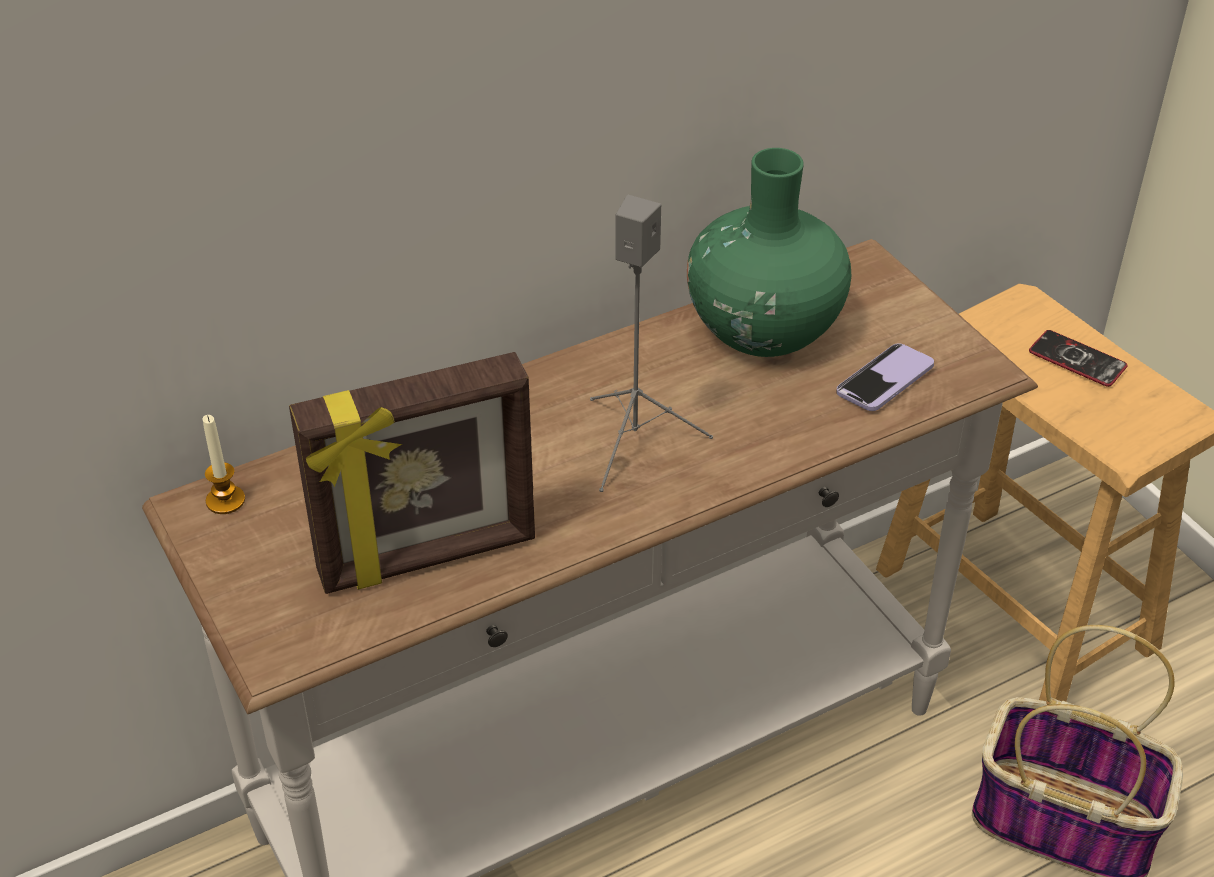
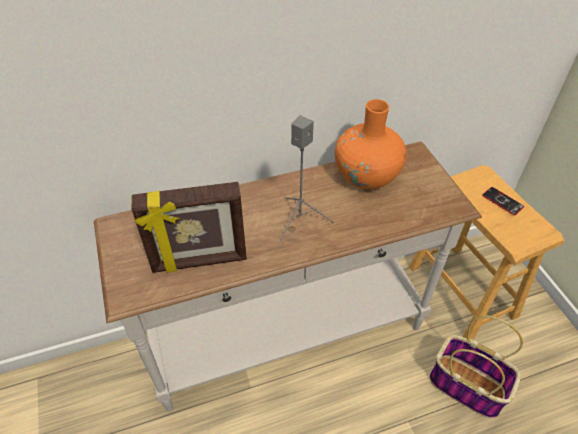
camera: 10 degrees right, 5 degrees up
candle [203,415,245,514] -> none
green vase [687,148,851,357] -> orange vase [335,99,406,189]
phone [837,343,934,411] -> none

